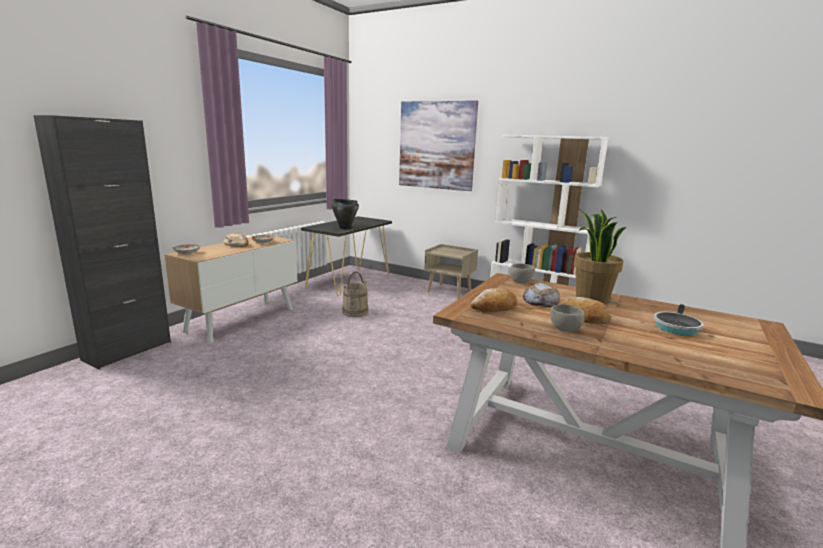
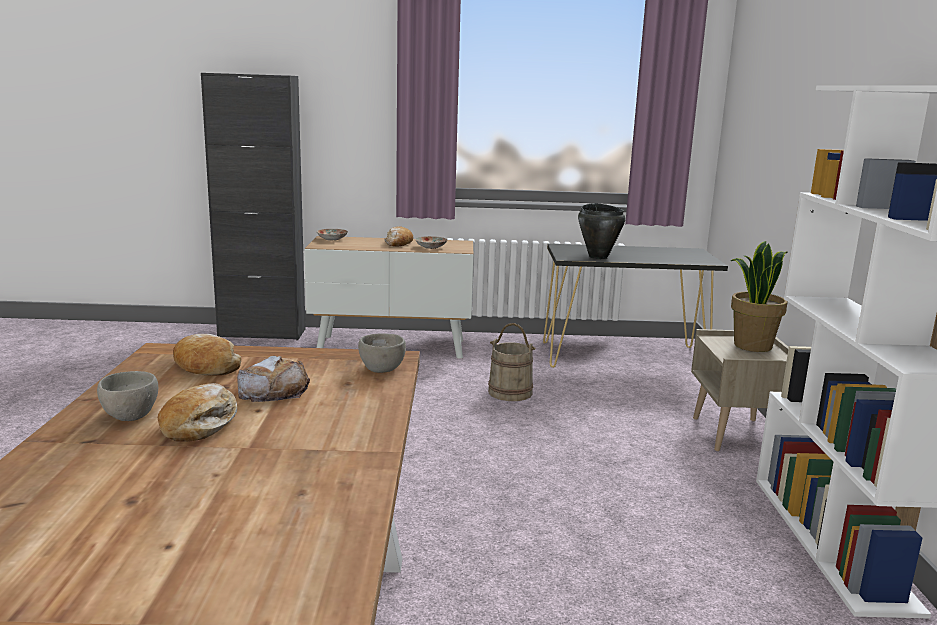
camera: 60 degrees right, 0 degrees up
picture [399,100,478,191] -> none
potted plant [574,208,627,304] -> potted plant moved to [731,241,788,352]
frying pan [654,304,704,336] -> none

